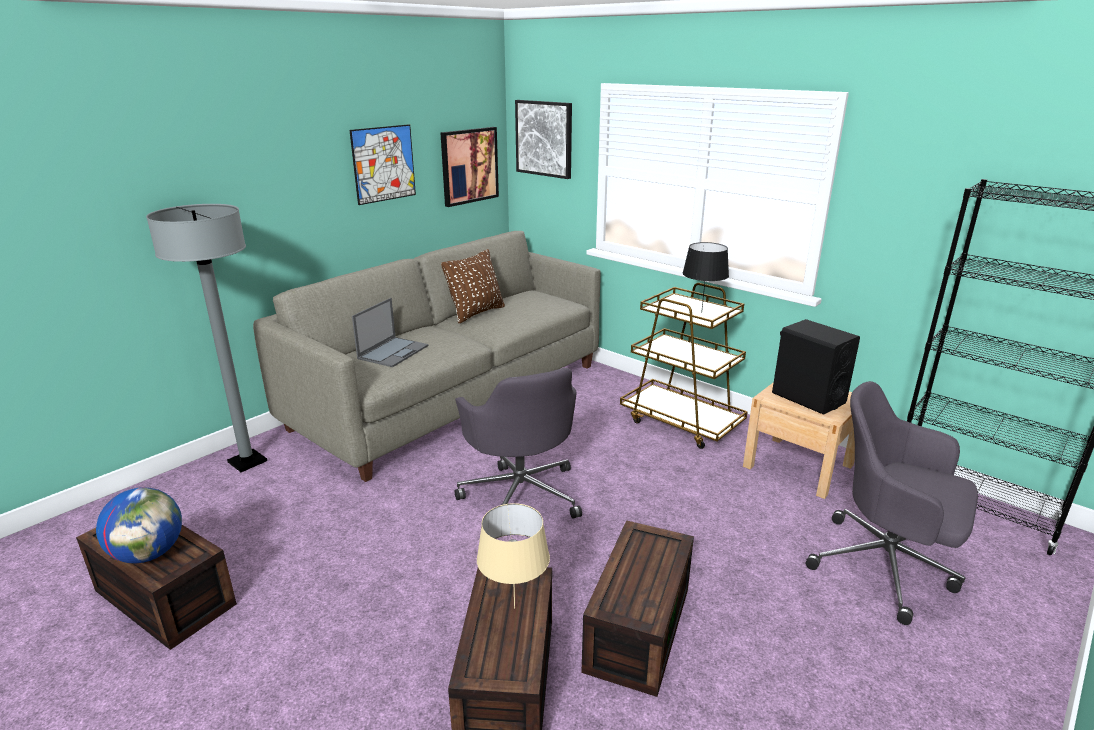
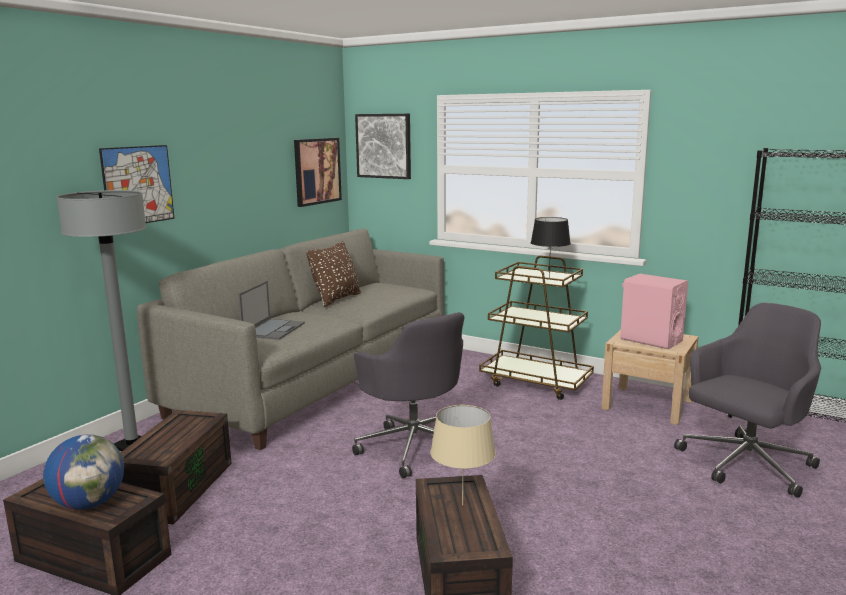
camera: 10 degrees left, 10 degrees down
picture [349,124,416,205] -> picture moved to [99,145,175,223]
brown storage box [581,520,694,697] -> brown storage box moved to [121,410,232,525]
black speaker [772,319,860,415] -> pink speaker [620,274,688,349]
grey office chair [806,381,978,625] -> grey office chair turned 120 degrees clockwise [674,303,821,498]

